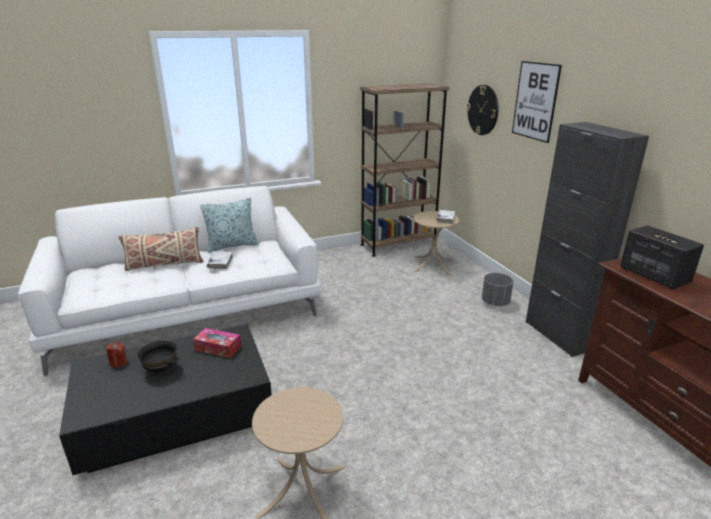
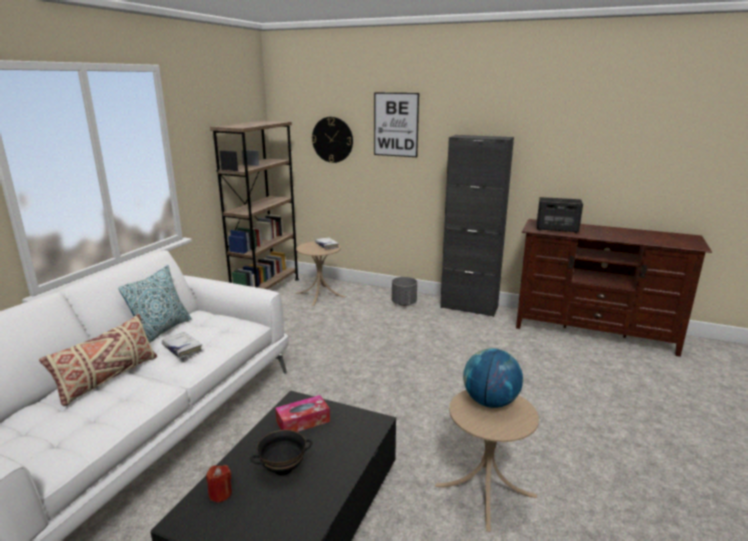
camera: 45 degrees left, 5 degrees down
none -> globe [463,348,523,408]

